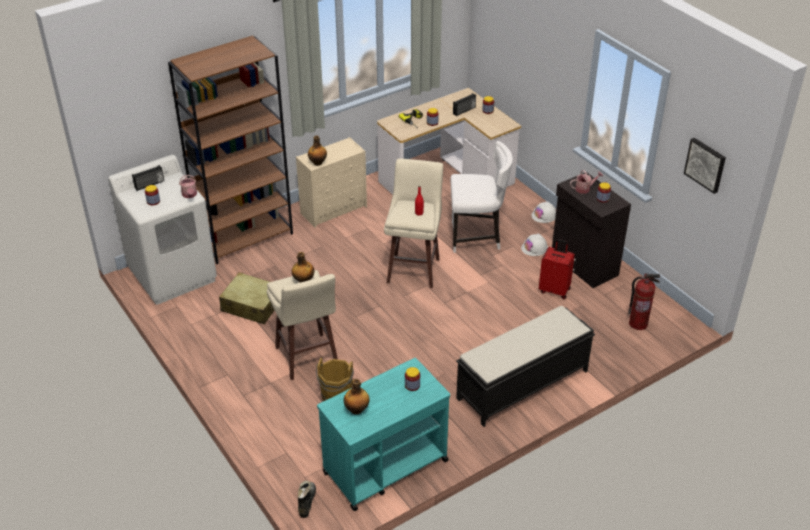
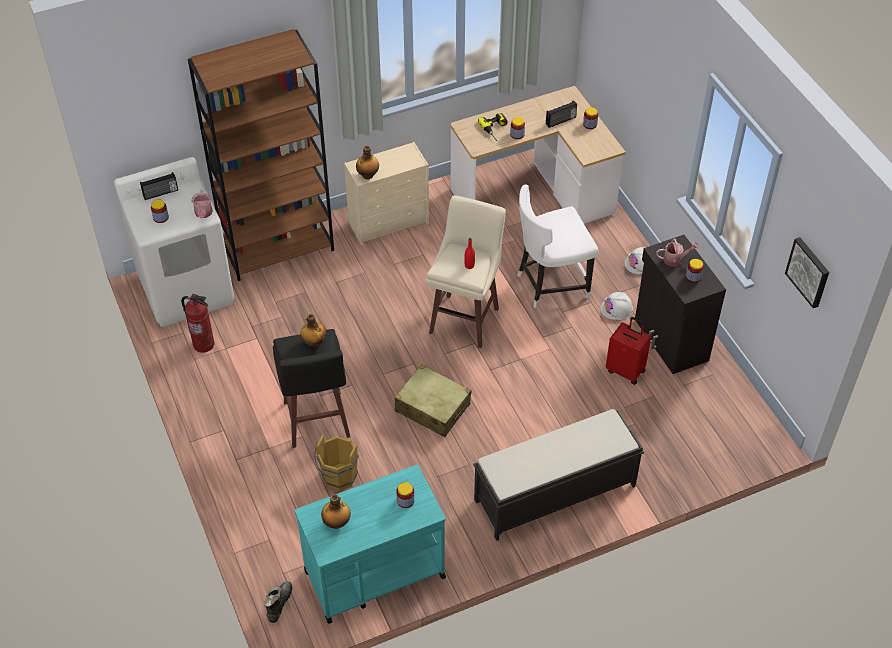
camera: 10 degrees right, 10 degrees up
beige suitcase [219,272,275,324] -> beige suitcase moved to [395,364,471,437]
beige stool [267,270,338,380] -> black stool [273,329,350,448]
white chair [451,141,513,253] -> white chair turned 150 degrees clockwise [517,184,599,308]
fire extinguisher [628,273,660,330] -> fire extinguisher moved to [181,294,214,353]

